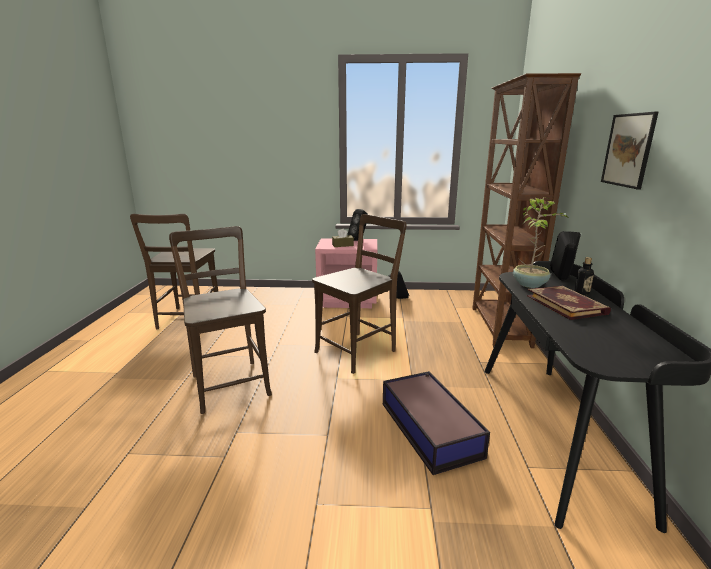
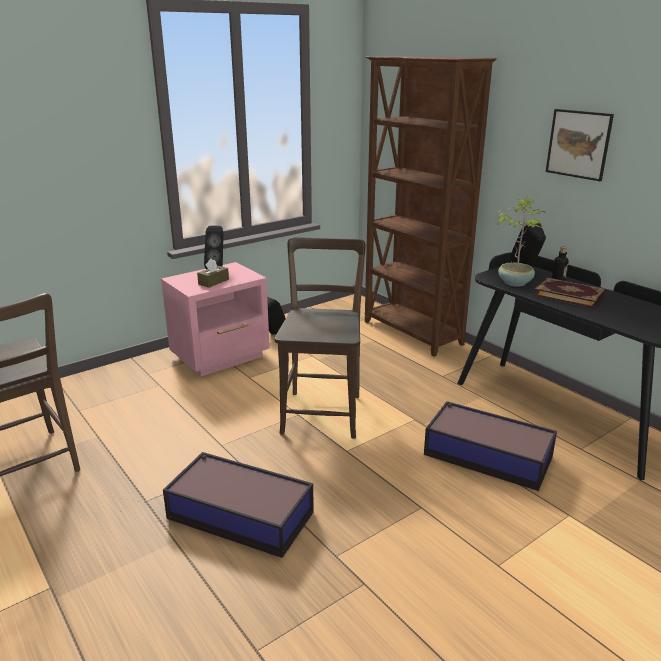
camera: 40 degrees left, 5 degrees up
brown chair [169,226,272,414] -> storage box [163,452,314,558]

